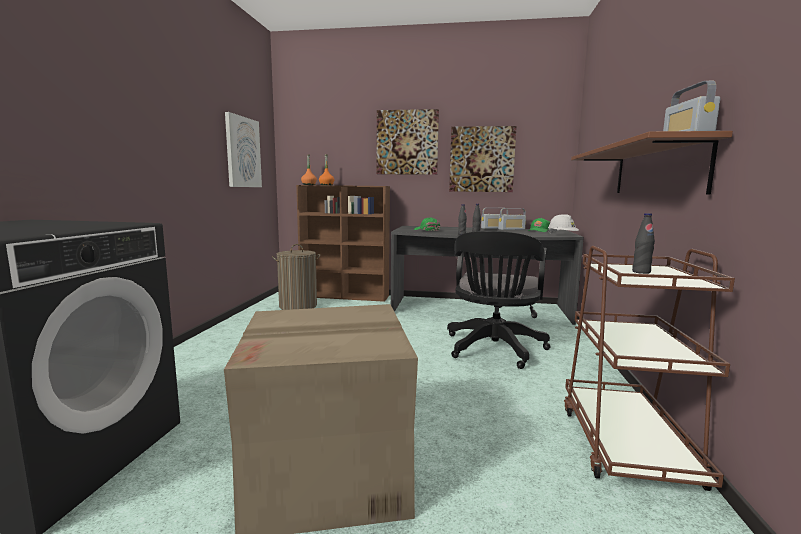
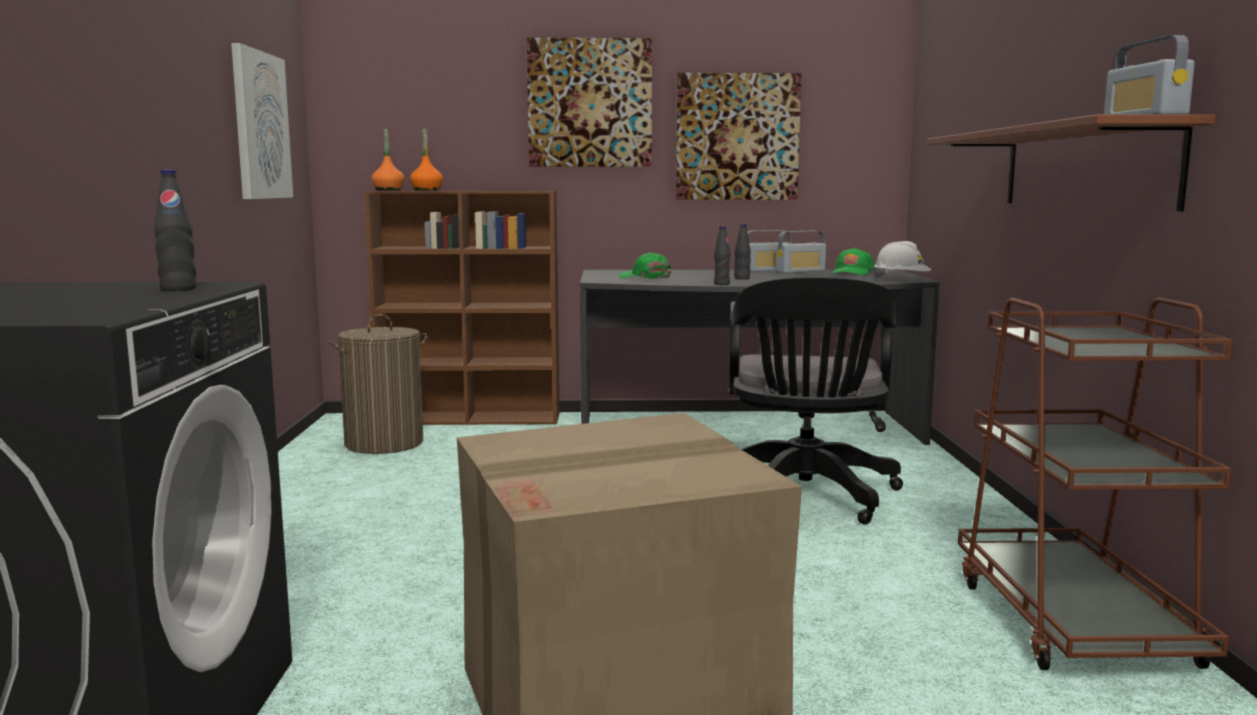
camera: 10 degrees left, 0 degrees up
black bottle [632,213,655,274] -> black bottle moved to [154,170,196,291]

